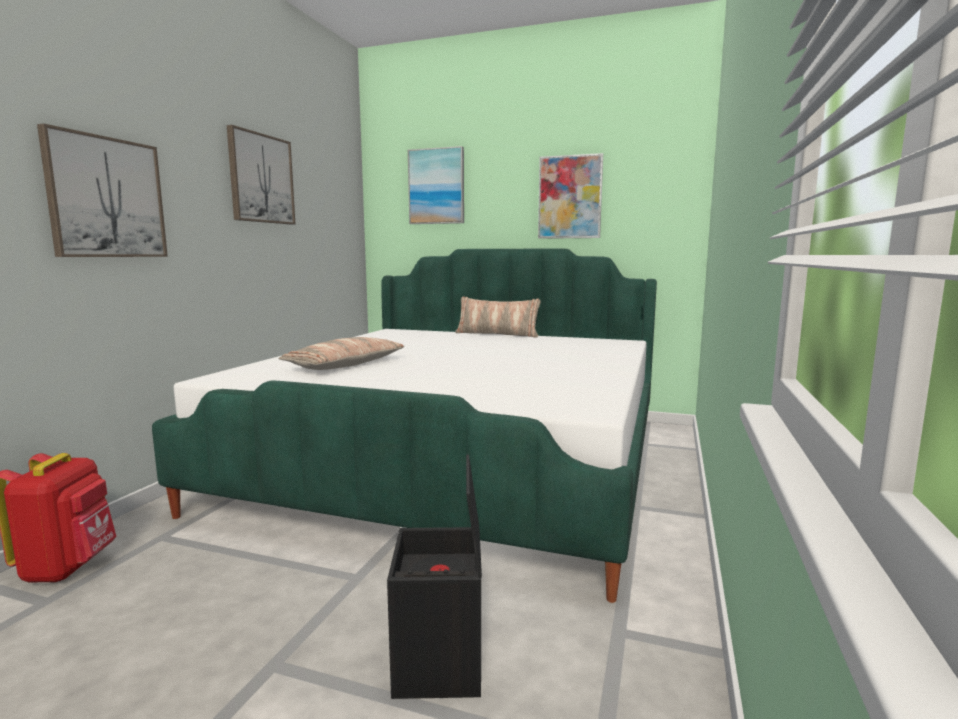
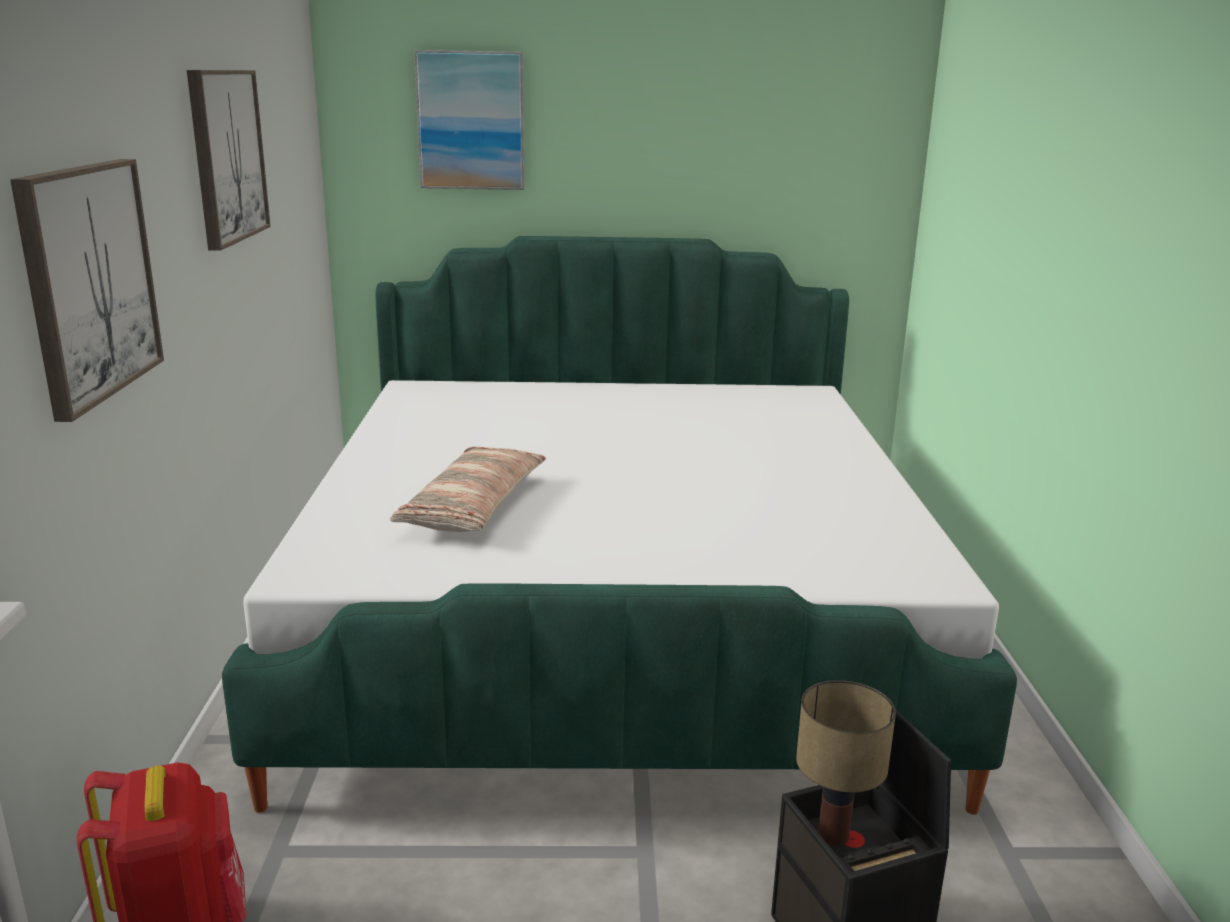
camera: 20 degrees left, 10 degrees up
pillow [455,296,541,338] -> none
picture [538,153,603,239] -> none
none -> table lamp [796,680,896,845]

